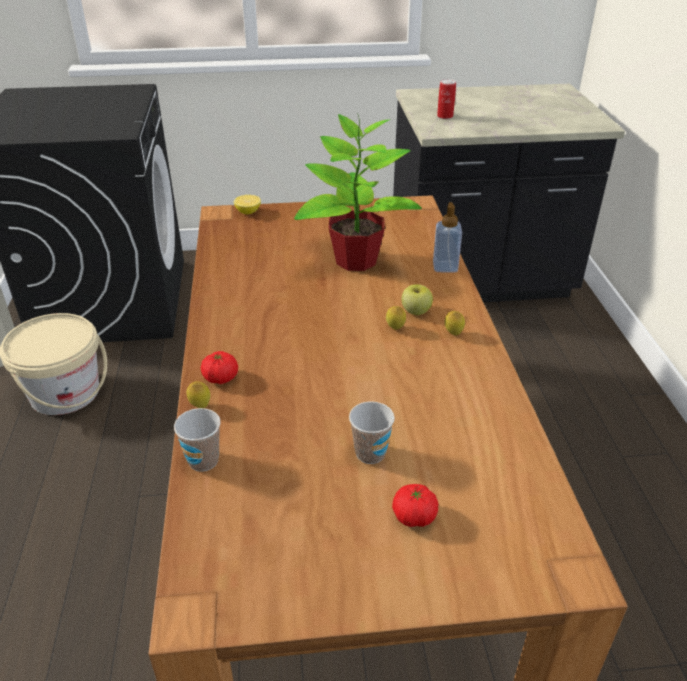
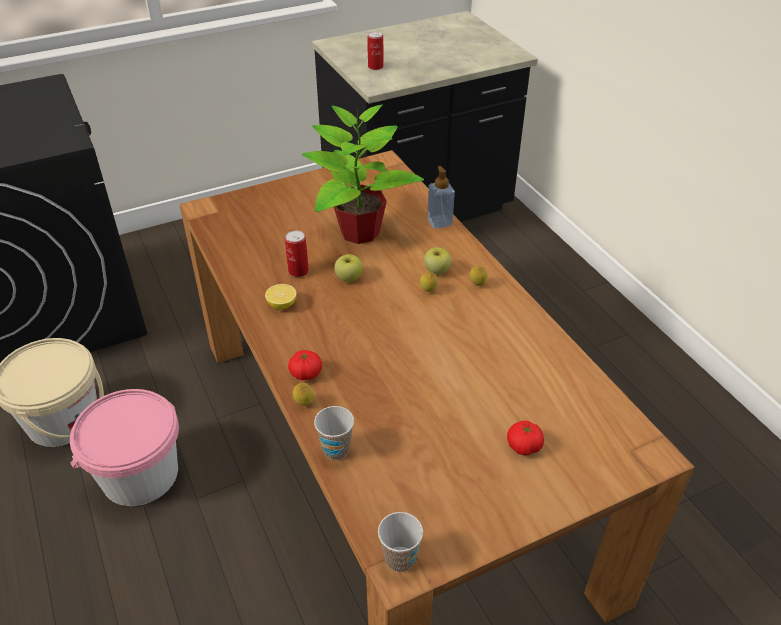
camera: 20 degrees left, 5 degrees up
lemon [234,195,261,214] -> lemon moved to [265,284,297,310]
cup [349,401,395,464] -> cup moved to [378,512,423,572]
none -> pink bucket [70,389,179,506]
none -> can [285,230,309,277]
none -> apple [334,254,363,282]

